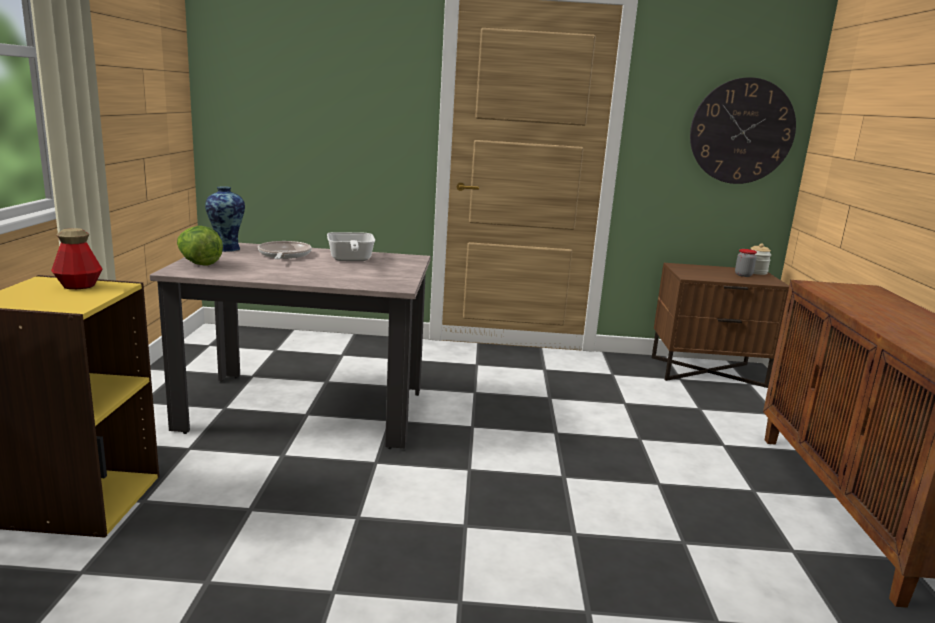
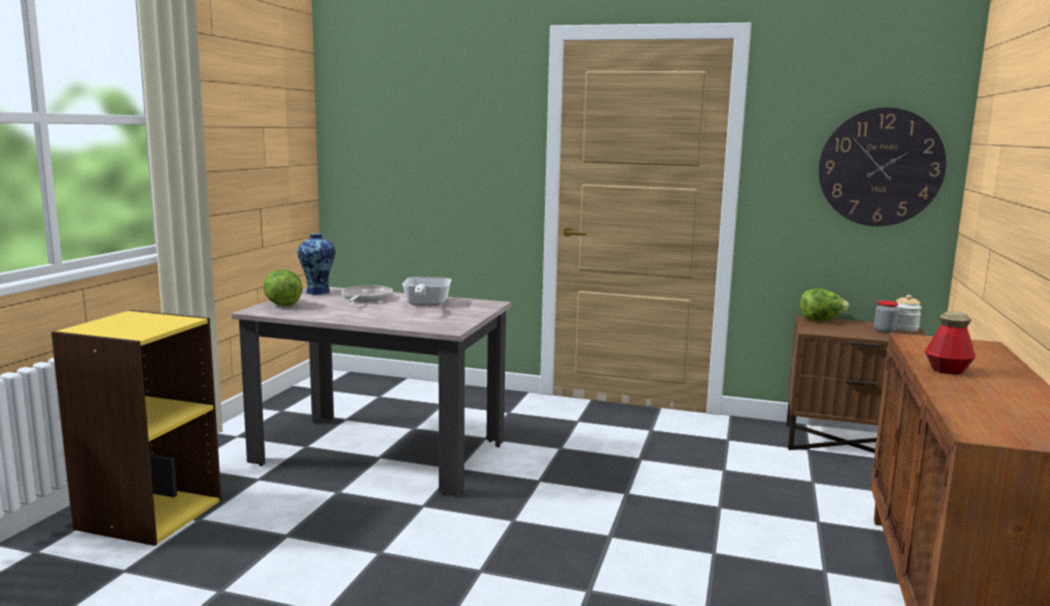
camera: 15 degrees right, 5 degrees down
bottle [51,228,103,289] -> bottle moved to [925,311,976,374]
none -> lettuce [800,288,849,321]

